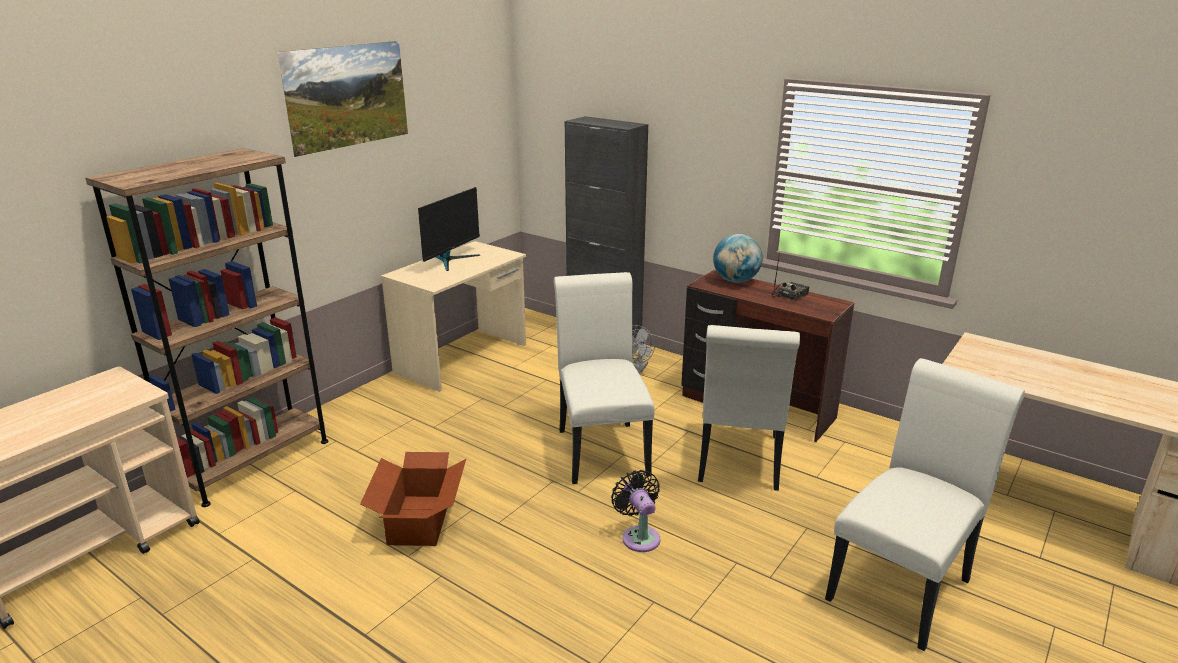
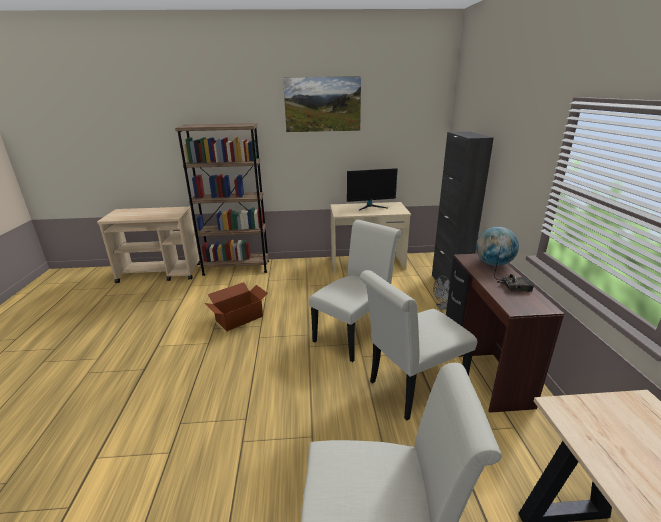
camera: 50 degrees right, 0 degrees up
black fan [611,470,660,552] -> none

